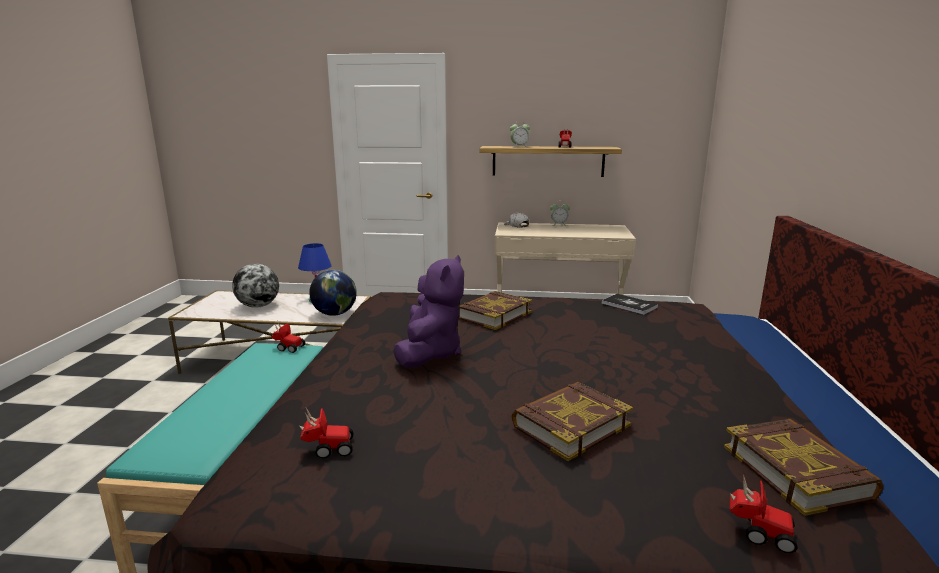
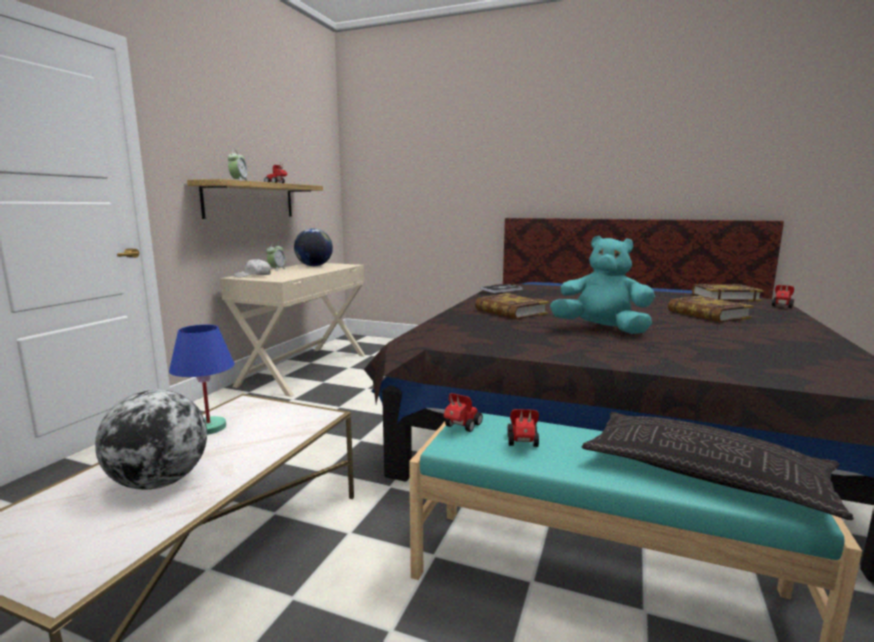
camera: 75 degrees left, 5 degrees down
toy car [300,408,353,458] -> toy car moved to [507,409,539,447]
globe [309,270,357,316] -> globe moved to [294,228,333,266]
purple plush toy [393,255,464,368] -> turquoise plush toy [550,236,655,334]
none -> pillow [582,412,854,520]

